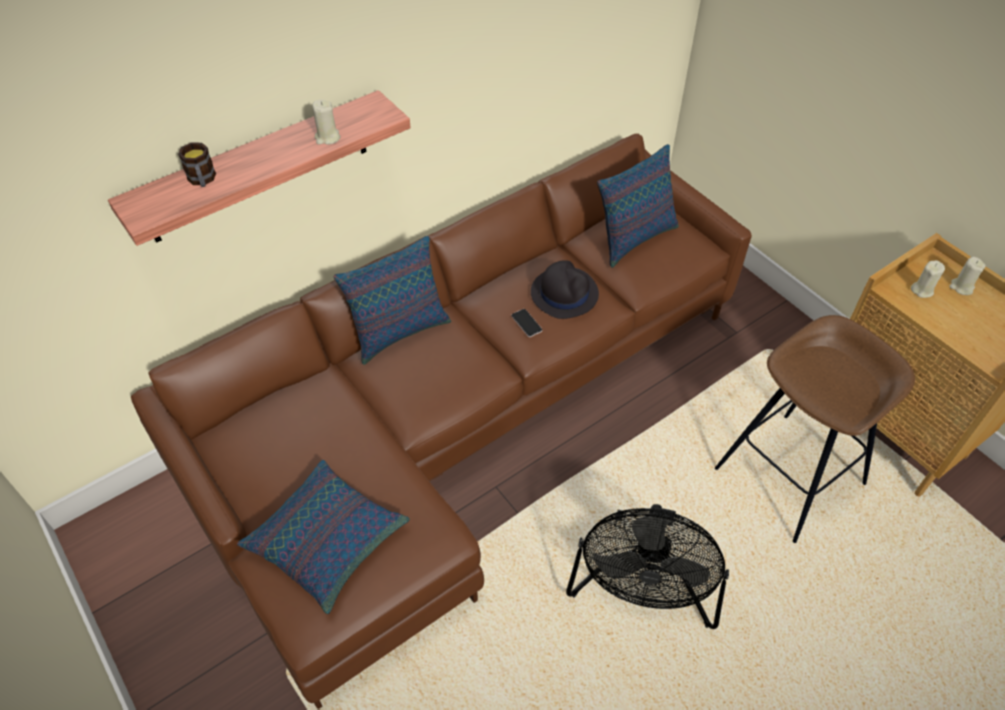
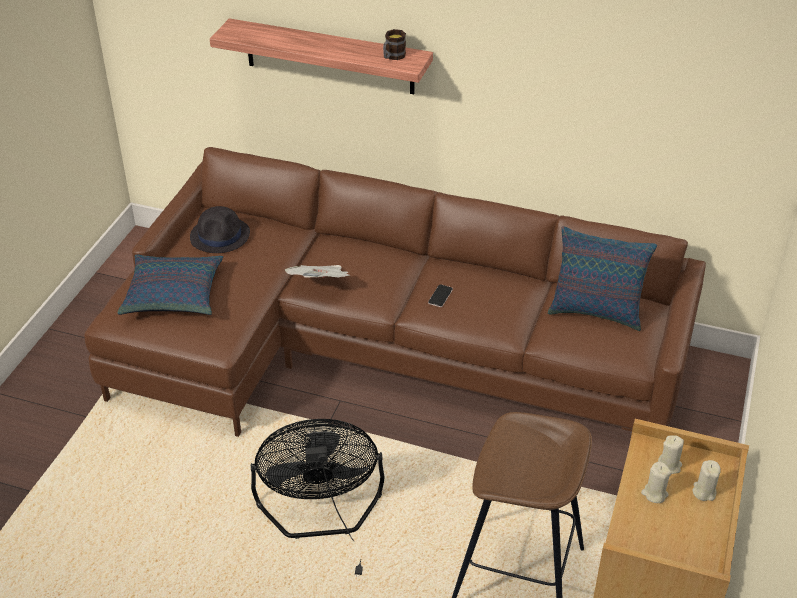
camera: 55 degrees right, 10 degrees down
mug [178,142,216,187] -> mug moved to [383,29,406,60]
beige candle [312,100,340,145] -> beige candle moved to [641,462,671,503]
blue pillow [333,236,451,365] -> none
black hat [531,260,599,319] -> black hat moved to [190,206,250,253]
black fan [566,504,729,629] -> black fan turned 105 degrees clockwise [251,419,385,577]
none -> newspaper [285,265,350,278]

